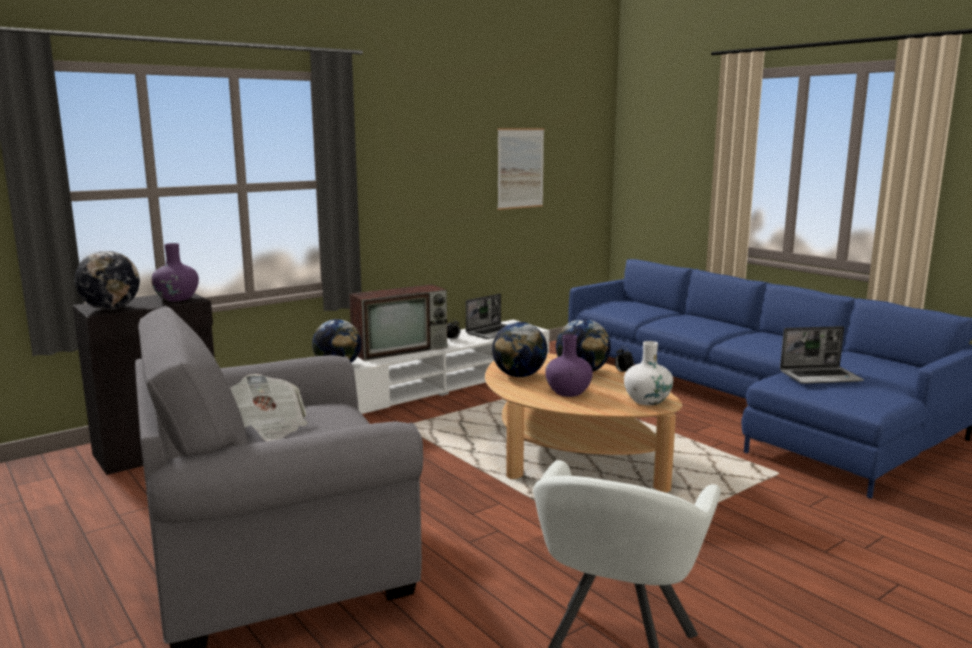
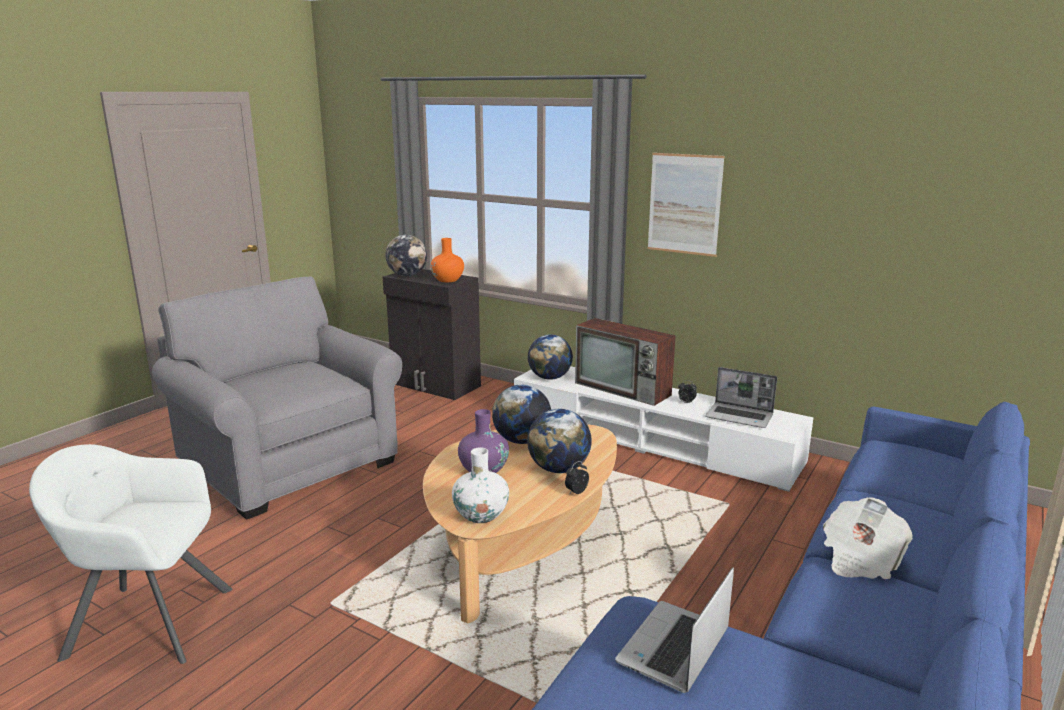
camera: 70 degrees right, 5 degrees up
purple vase [151,243,199,301] -> orange vase [431,238,464,282]
newspaper [230,374,307,441] -> newspaper moved to [823,497,913,579]
picture [497,128,544,210] -> picture moved to [648,153,725,257]
laptop [780,326,864,384] -> laptop turned 60 degrees clockwise [615,567,734,693]

